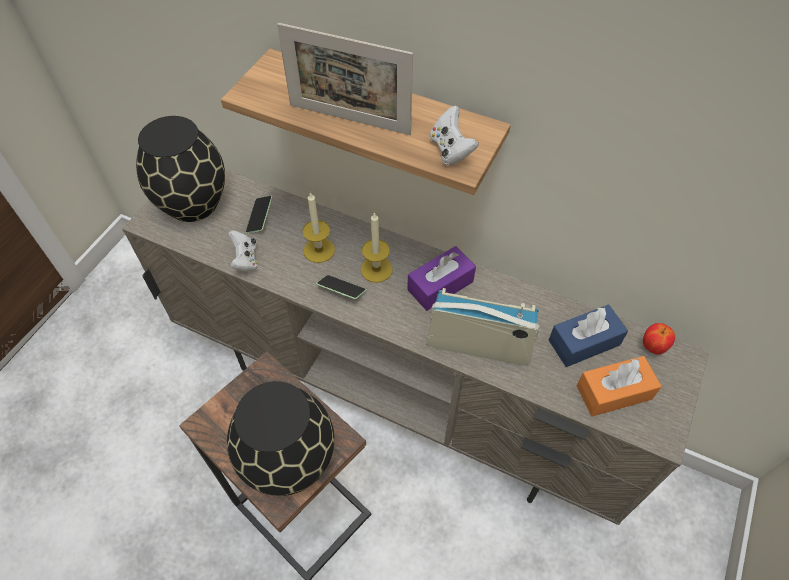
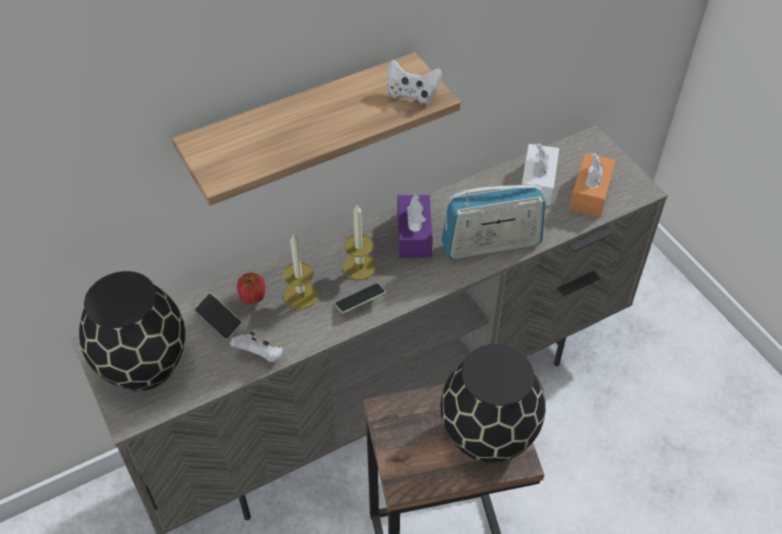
camera: 55 degrees left, 5 degrees down
picture frame [277,23,413,135] -> none
radio [426,288,540,365] -> radio turned 150 degrees counterclockwise [441,184,545,260]
blue tissue box [549,305,628,367] -> white tissue box [522,143,559,206]
apple [643,323,675,355] -> apple moved to [237,273,265,304]

